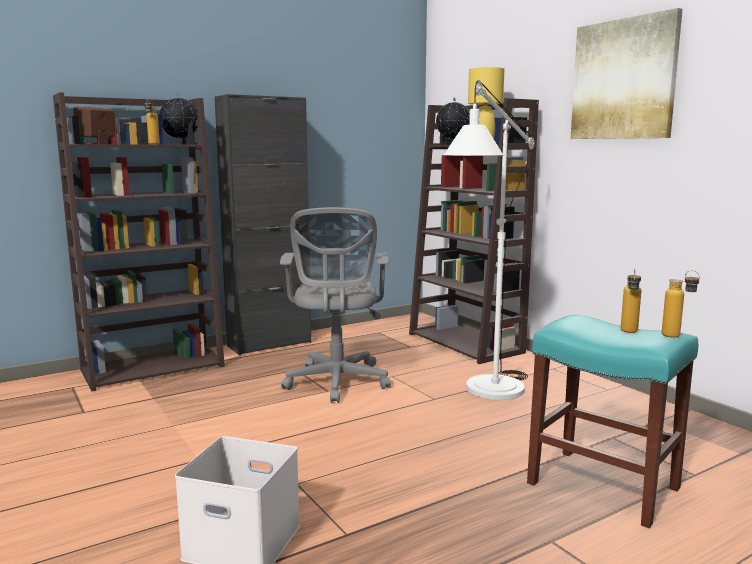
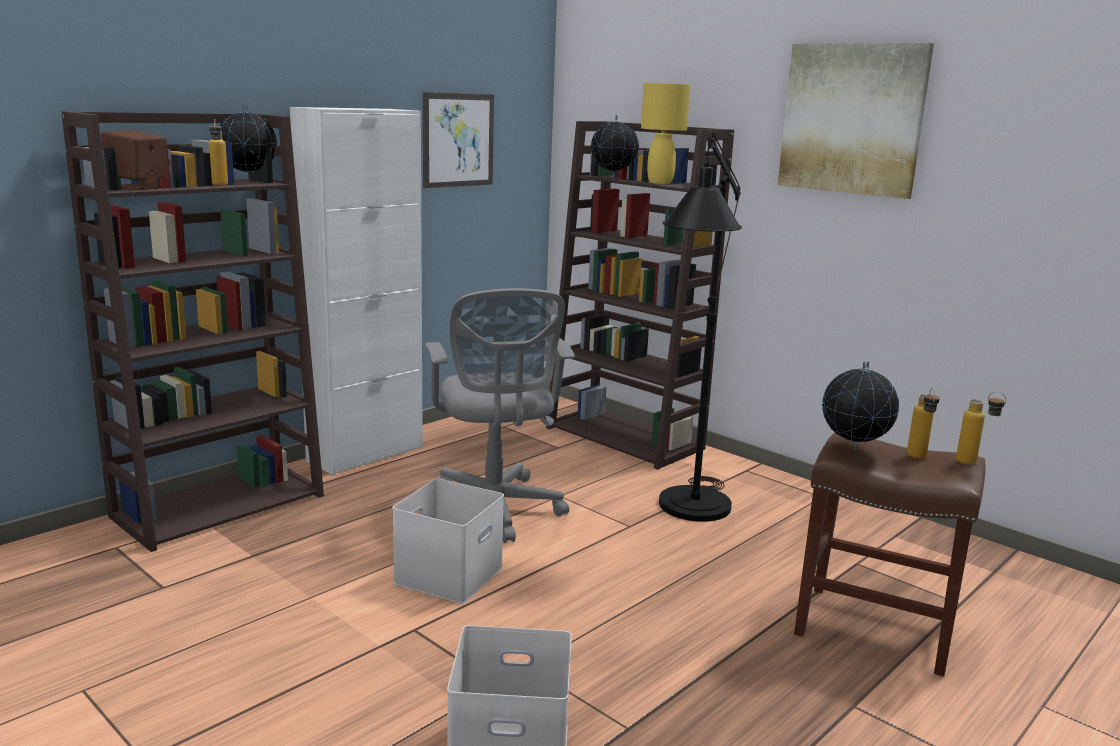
camera: 15 degrees left, 5 degrees up
black cabinet [215,94,311,355] -> white cabinet [290,107,423,476]
white floor lamp [442,80,534,400] -> black floor lamp [659,130,742,522]
turquoise stool [527,315,698,528] -> brown stool [794,432,986,676]
none -> white storage box [392,478,504,604]
none -> picture [423,92,494,188]
none -> globe [822,361,899,450]

